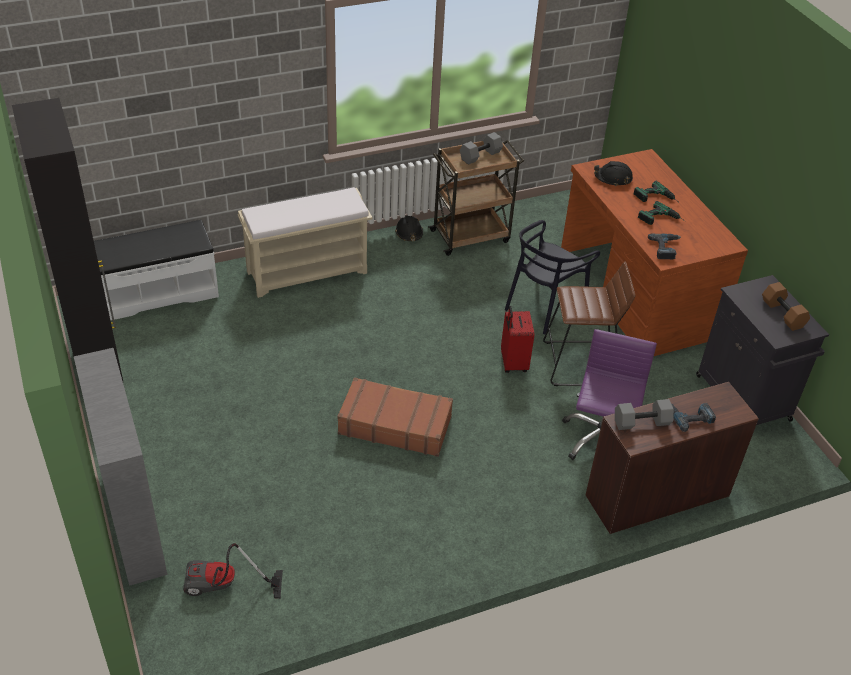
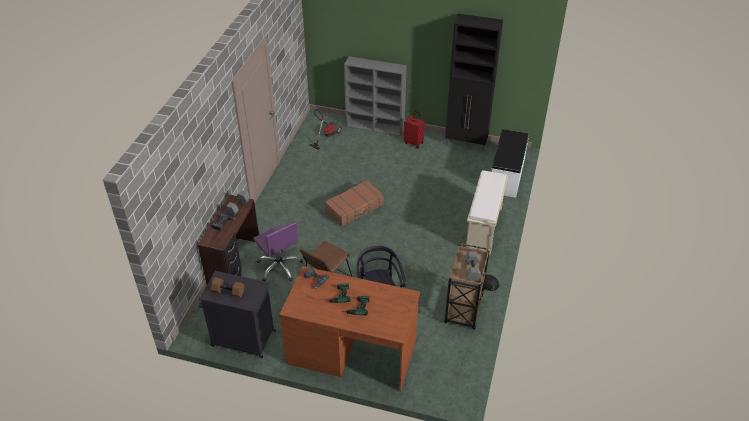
camera: 130 degrees right, 0 degrees up
red suitcase [501,306,535,373] -> red suitcase moved to [403,111,425,148]
black hard hat [594,161,633,187] -> none

